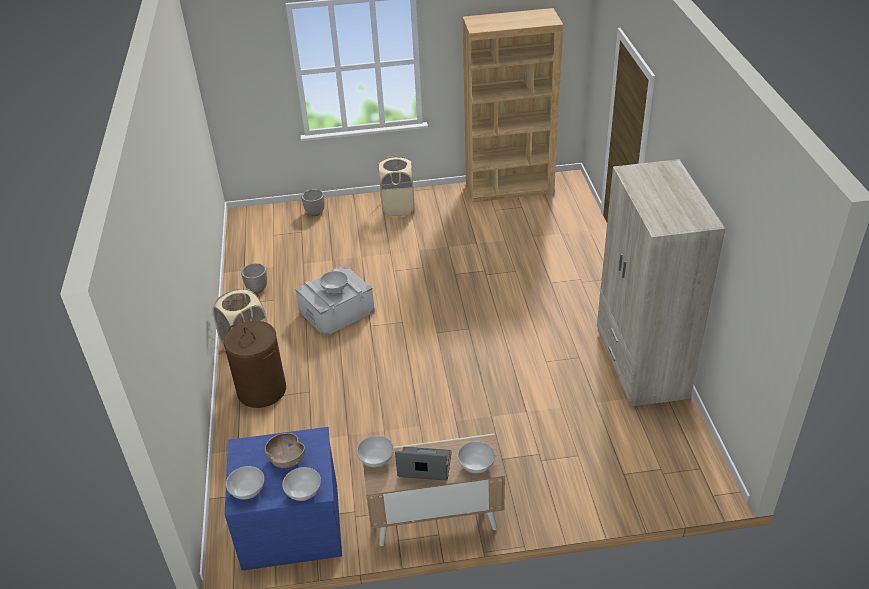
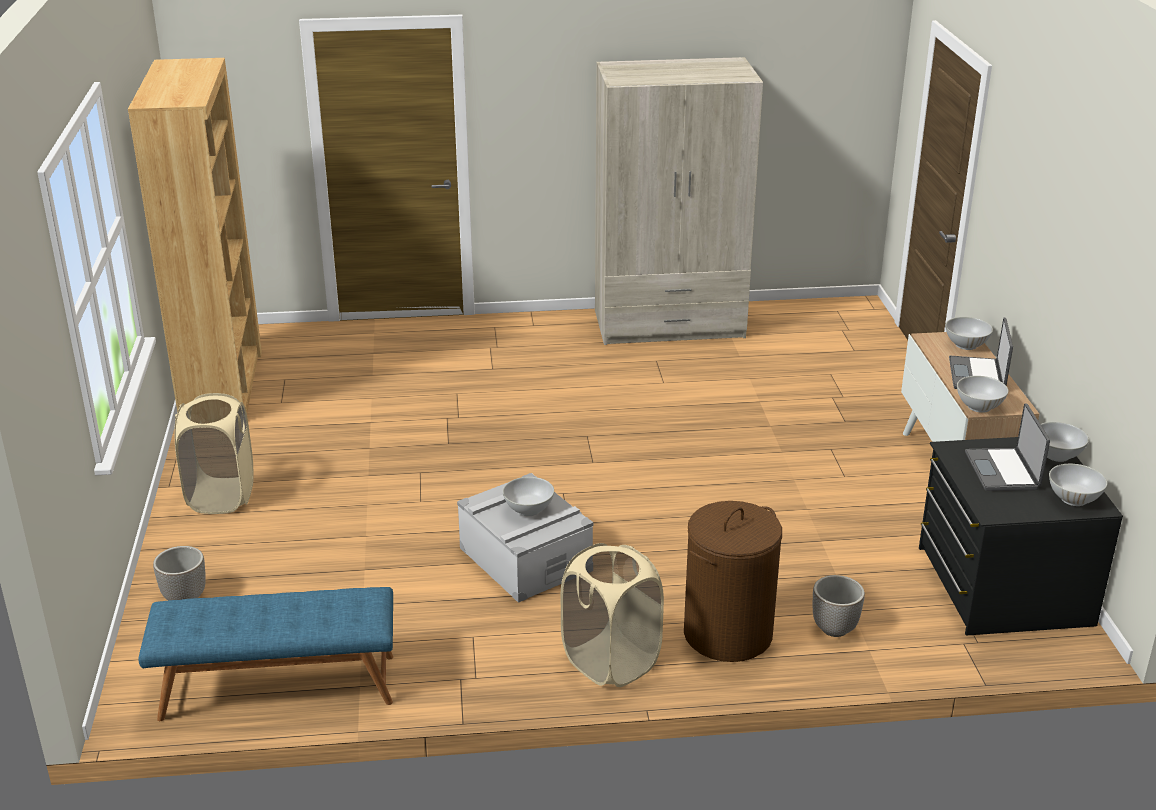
camera: 90 degrees left, 10 degrees down
blue dresser [225,427,342,570] -> black dresser [919,437,1123,635]
planter [241,263,267,293] -> planter moved to [813,575,865,637]
brown bowl [265,433,305,468] -> laptop [965,403,1050,491]
none -> blue bench [138,587,393,721]

